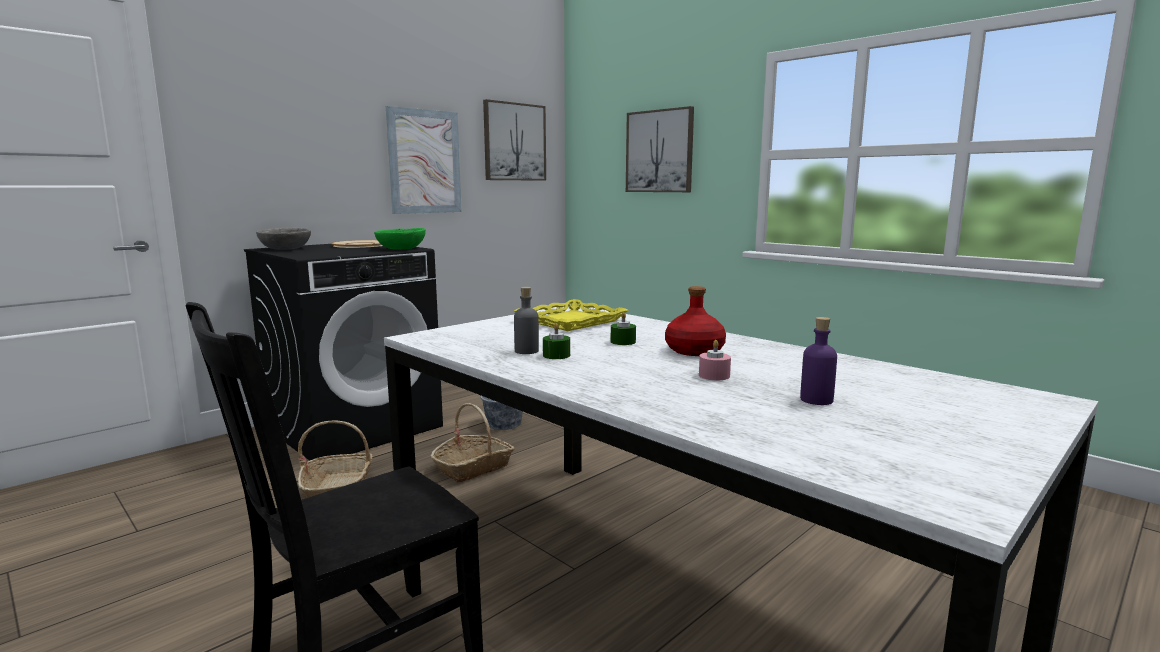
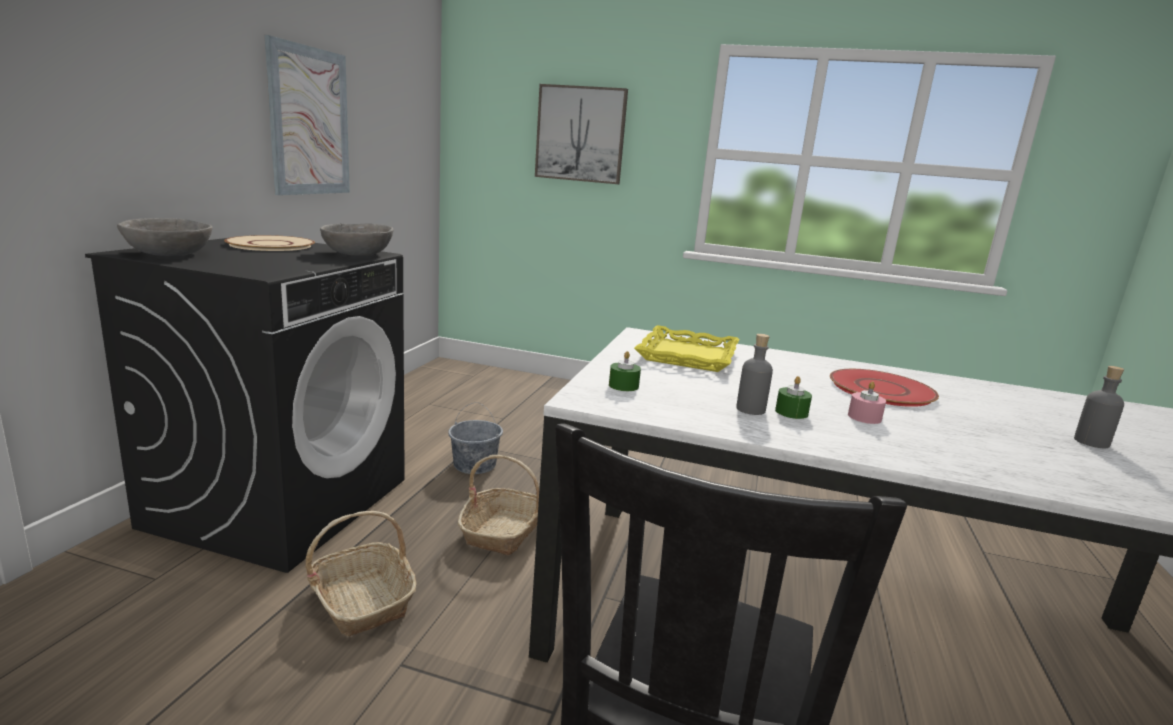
camera: 30 degrees left, 5 degrees up
green bowl [374,228,426,250] -> grey bowl [320,223,394,256]
picture [483,99,546,181] -> none
green candle [611,312,636,345] -> green candle moved to [609,351,641,391]
red bottle [665,286,726,356] -> red plate [830,369,939,407]
pink candle [699,340,731,380] -> pink candle moved to [848,381,886,424]
purple bottle [800,317,837,405] -> grey bottle [1074,366,1125,448]

